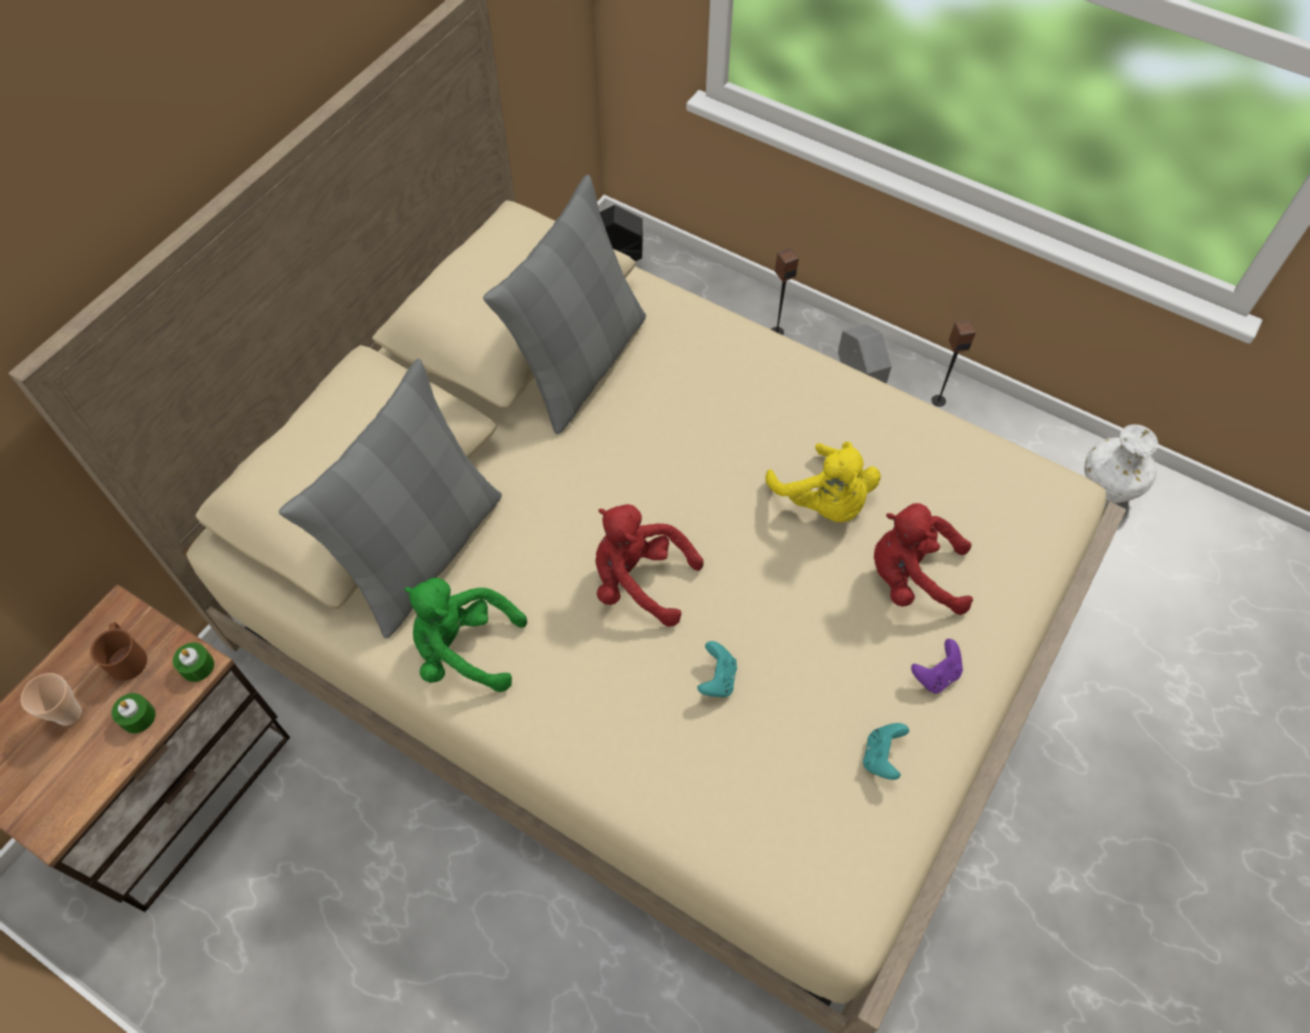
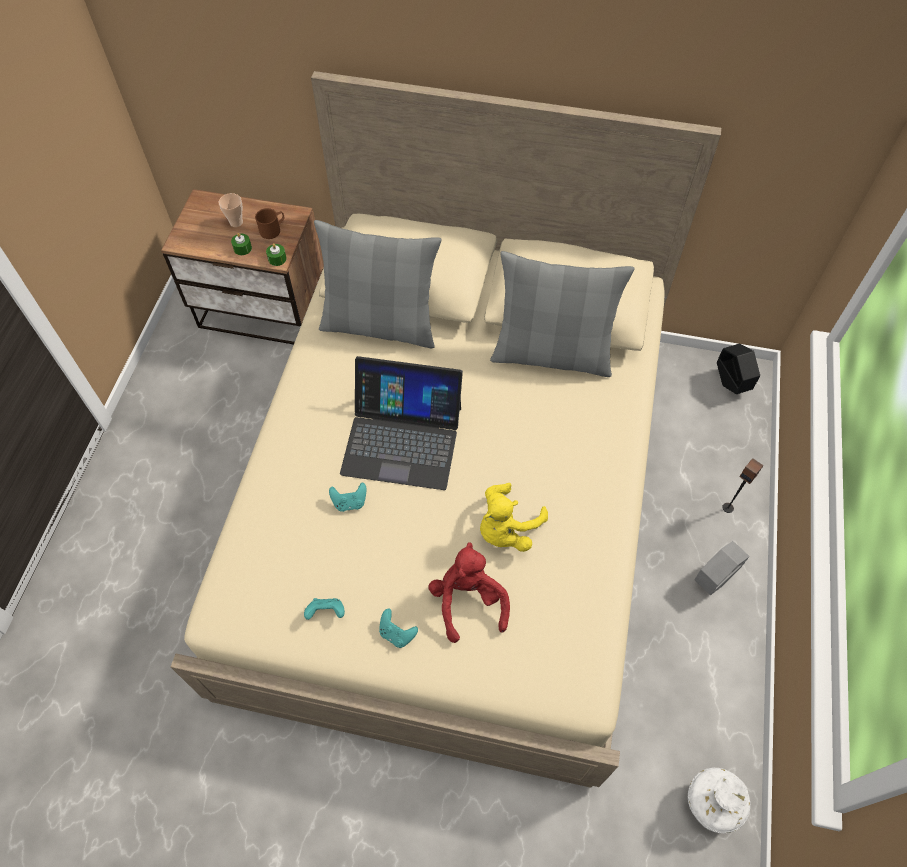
camera: 70 degrees right, 0 degrees up
green plush toy [404,578,527,692] -> none
red plush toy [596,504,704,627] -> laptop [340,356,463,490]
purple game controller [911,639,963,693] -> turquoise game controller [379,609,418,648]
speaker [931,320,976,407] -> none

